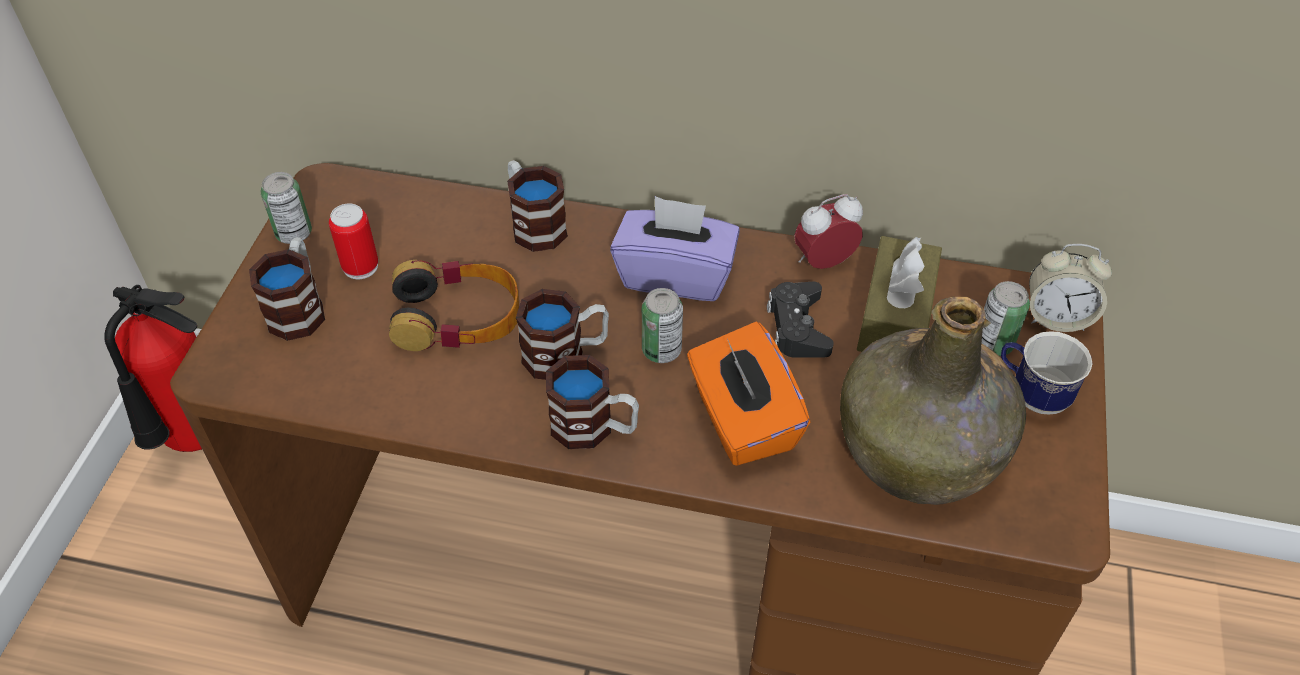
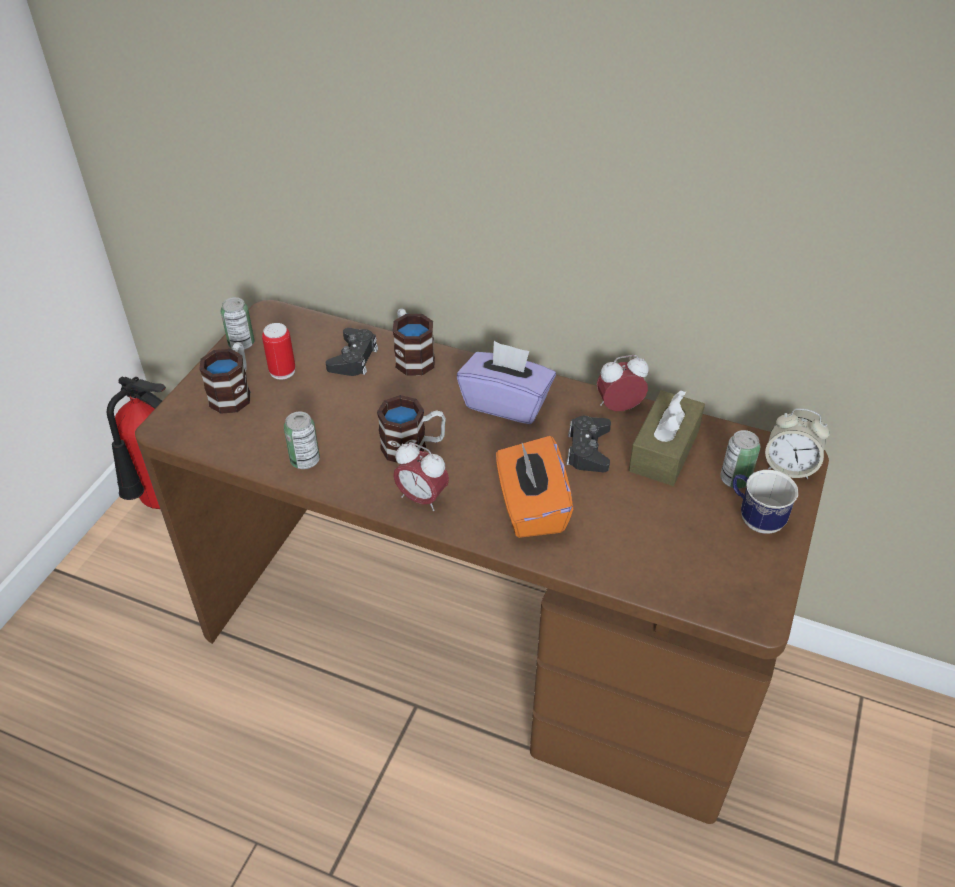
camera: 10 degrees right, 5 degrees down
headphones [389,260,519,351] -> none
mug [546,355,639,449] -> alarm clock [393,442,449,511]
can [642,288,683,363] -> can moved to [284,412,320,469]
green bottle [840,297,1026,505] -> none
none -> black game controller [326,328,378,376]

